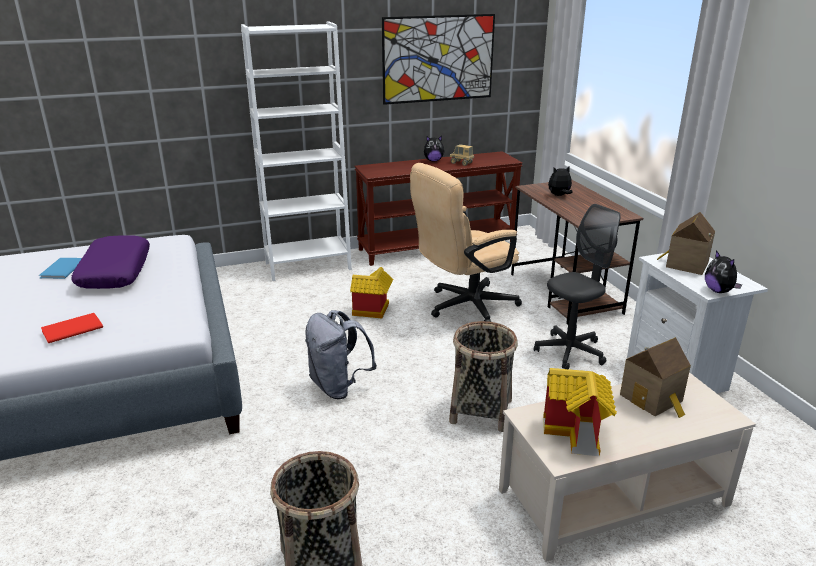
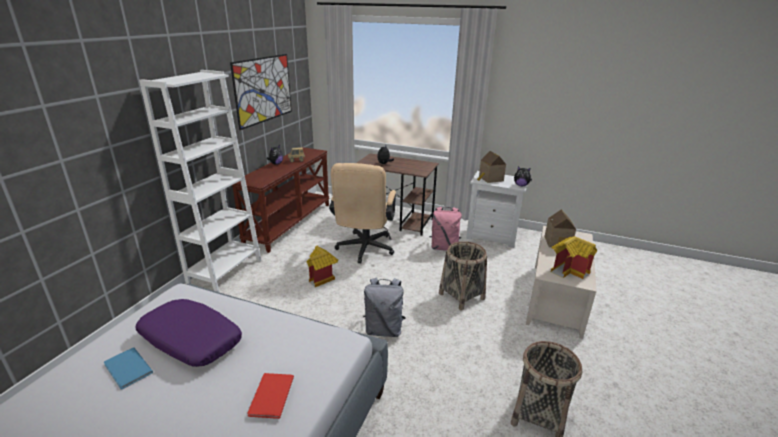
camera: 50 degrees left, 0 degrees up
grey office chair [534,204,621,369] -> pink backpack [429,207,462,250]

